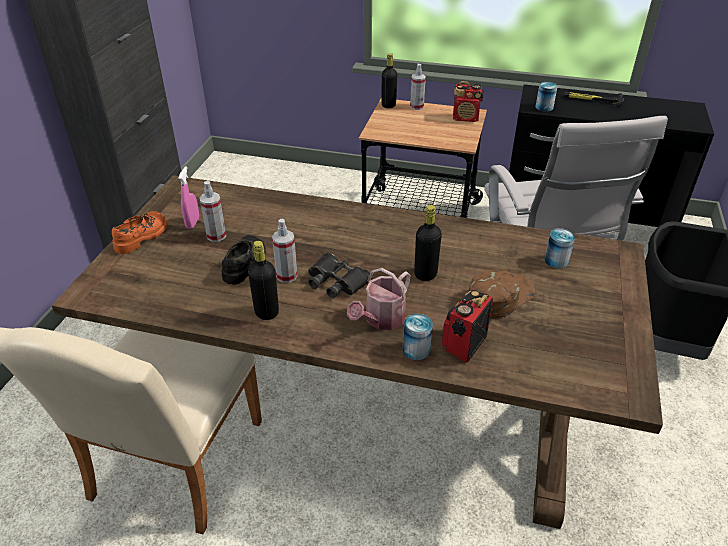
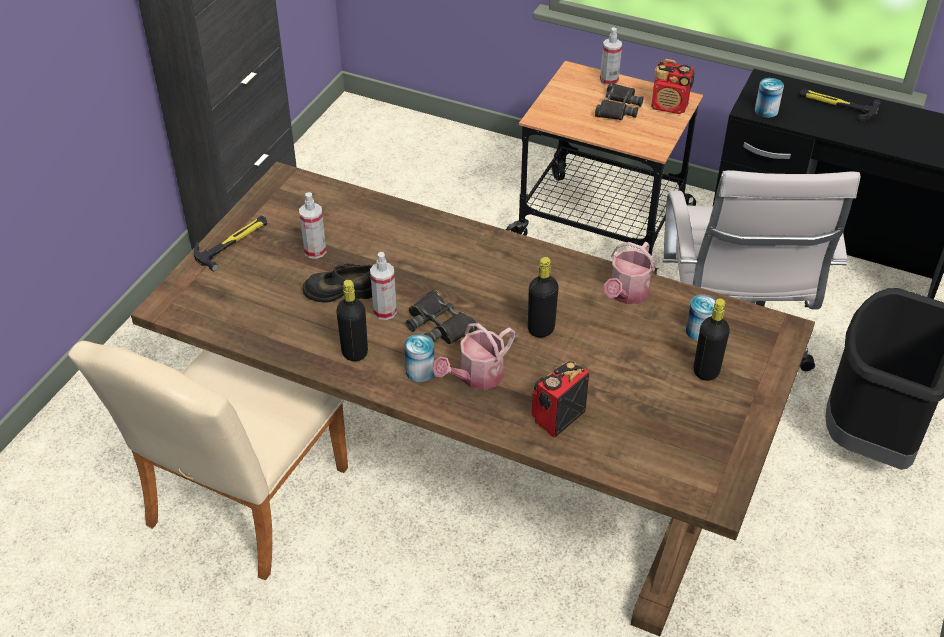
camera: 10 degrees right, 5 degrees up
orange shoe [112,211,168,254] -> hammer [194,216,267,271]
pink spray bottle [178,166,199,229] -> none
black shoe [222,235,266,285] -> black shoe turned 120 degrees counterclockwise [303,263,372,303]
black bottle [382,53,397,108] -> black bottle moved to [694,298,730,381]
can [403,314,433,360] -> can moved to [404,334,434,382]
brown cap [468,269,535,319] -> none
none -> black binoculars [595,83,643,120]
none -> watering can [604,242,655,304]

